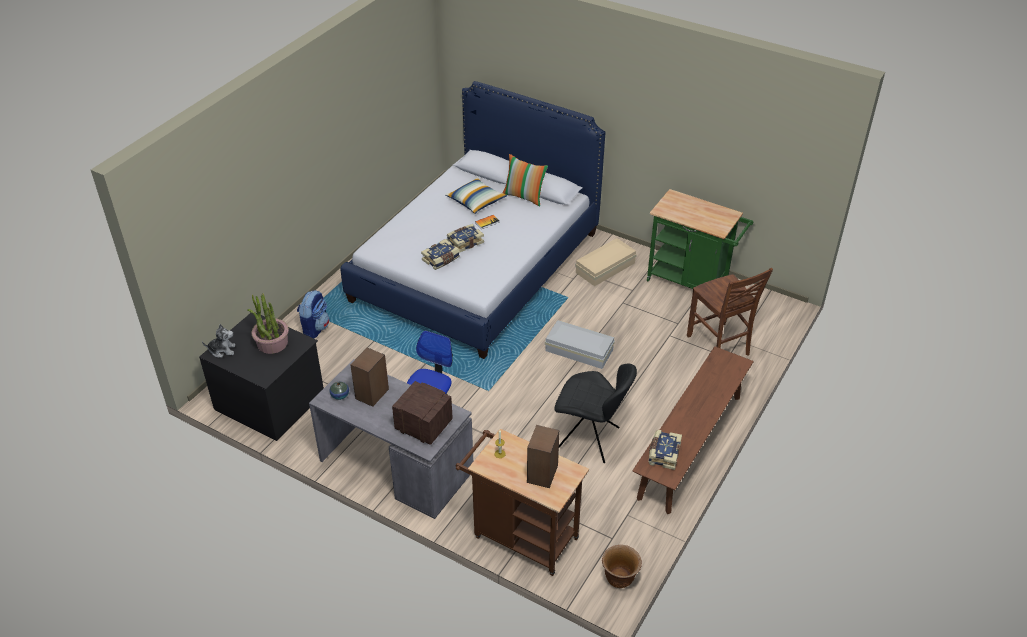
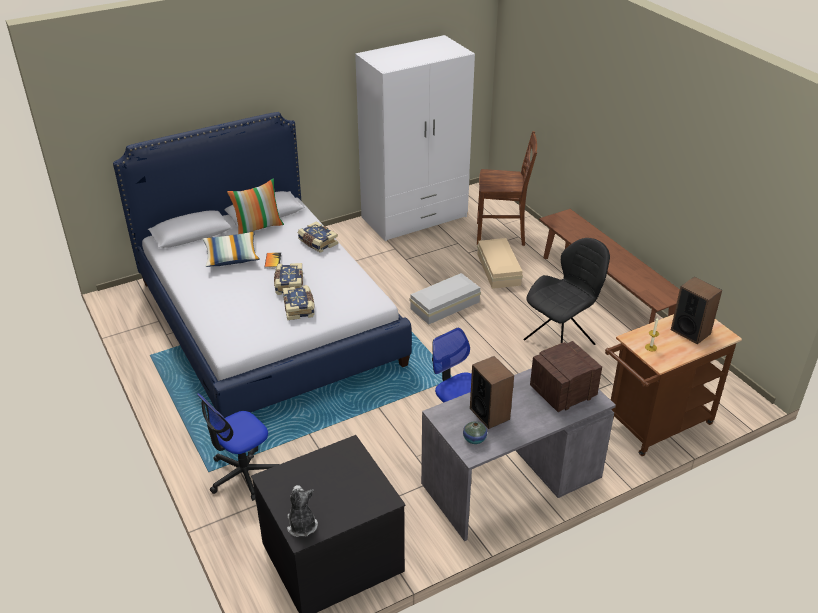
camera: 60 degrees left, 5 degrees down
plush toy [202,324,235,358] -> plush toy turned 45 degrees counterclockwise [287,485,318,537]
potted plant [247,293,289,354] -> none
backpack [297,290,329,338] -> office chair [197,393,279,501]
beige storage box [575,238,637,286] -> beige storage box moved to [477,238,523,289]
brown planter [602,545,642,588] -> none
green cart [647,189,753,289] -> white wardrobe [355,35,475,241]
book [649,430,682,470] -> book moved to [298,222,338,253]

